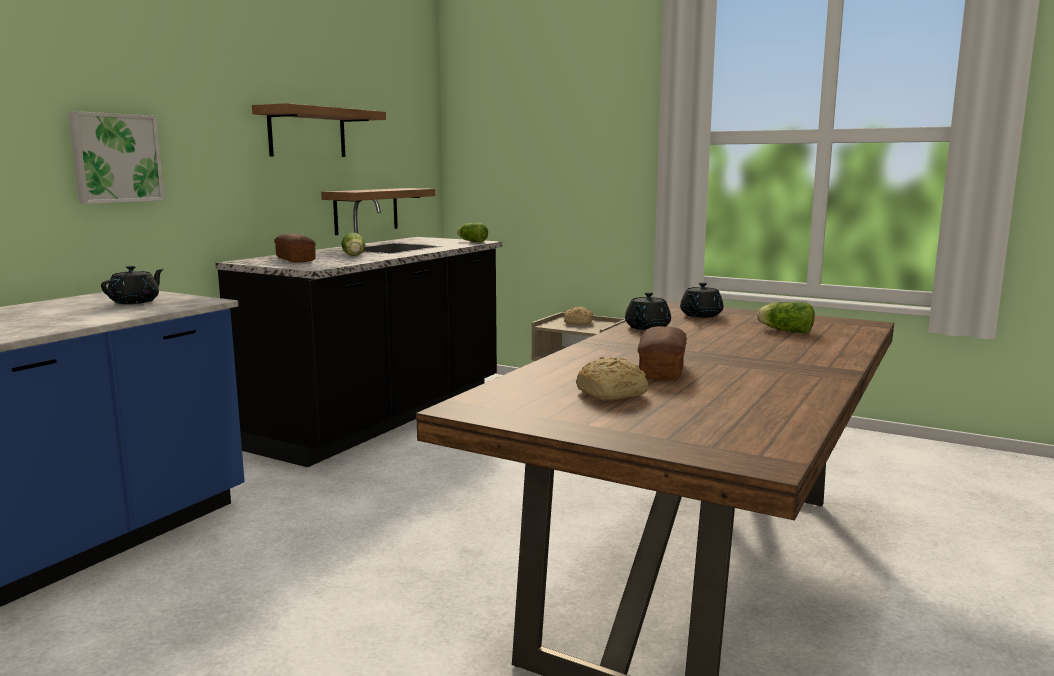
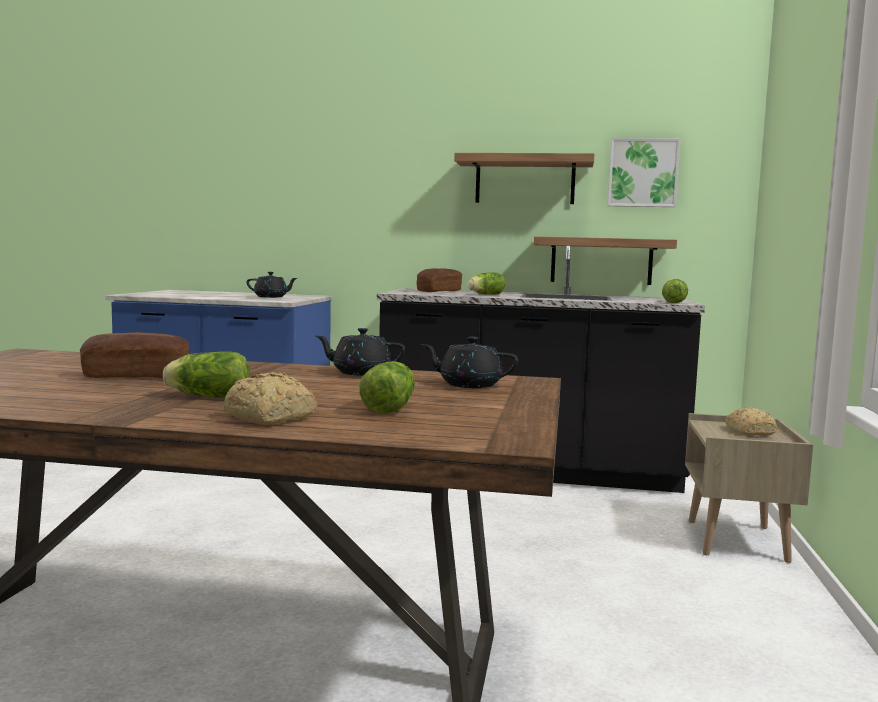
camera: 70 degrees right, 5 degrees down
picture [68,111,165,204] -> picture moved to [608,138,681,207]
bread [576,357,648,401] -> bread moved to [224,372,317,425]
none -> lettuce [163,351,249,398]

